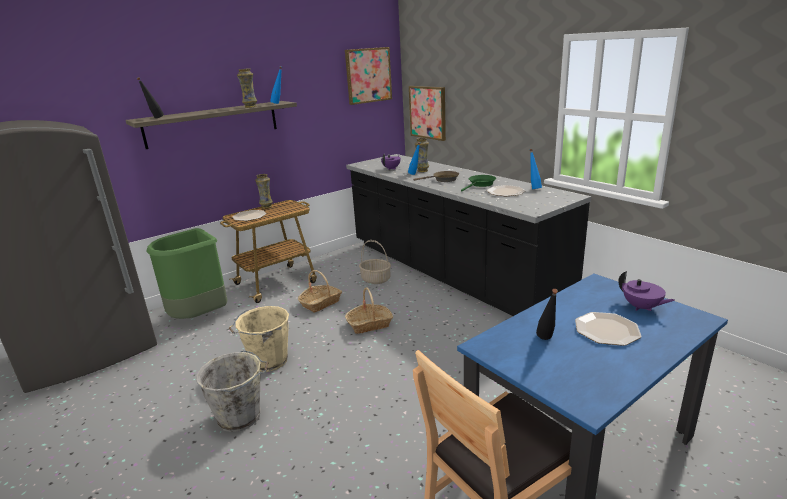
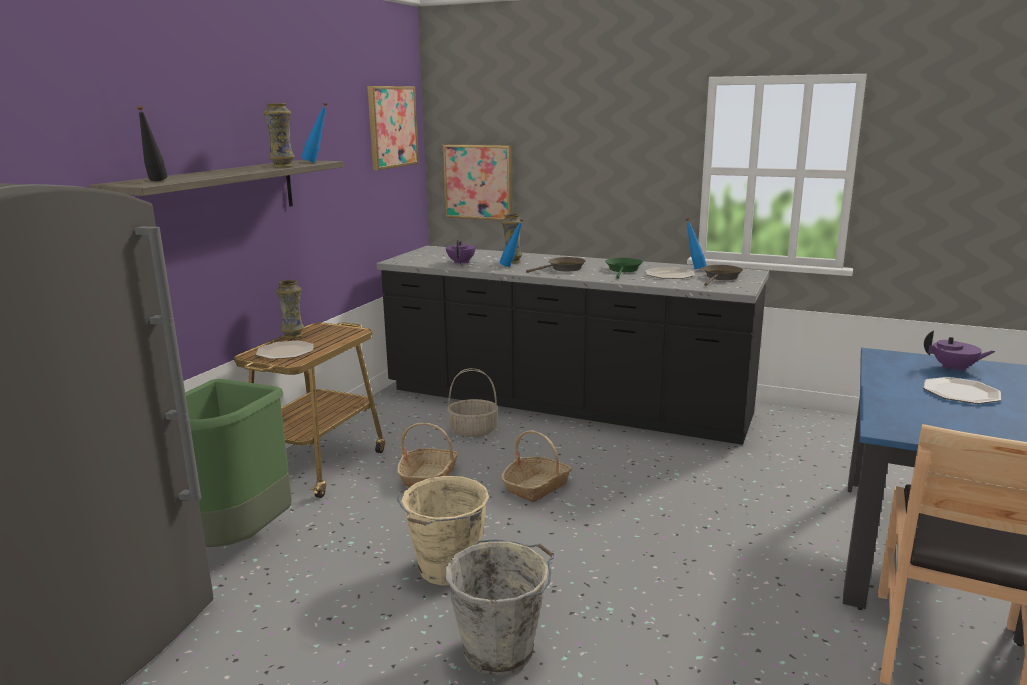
camera: 30 degrees left, 5 degrees down
black bottle [536,289,558,340] -> none
none -> brown frying pan [703,265,743,286]

